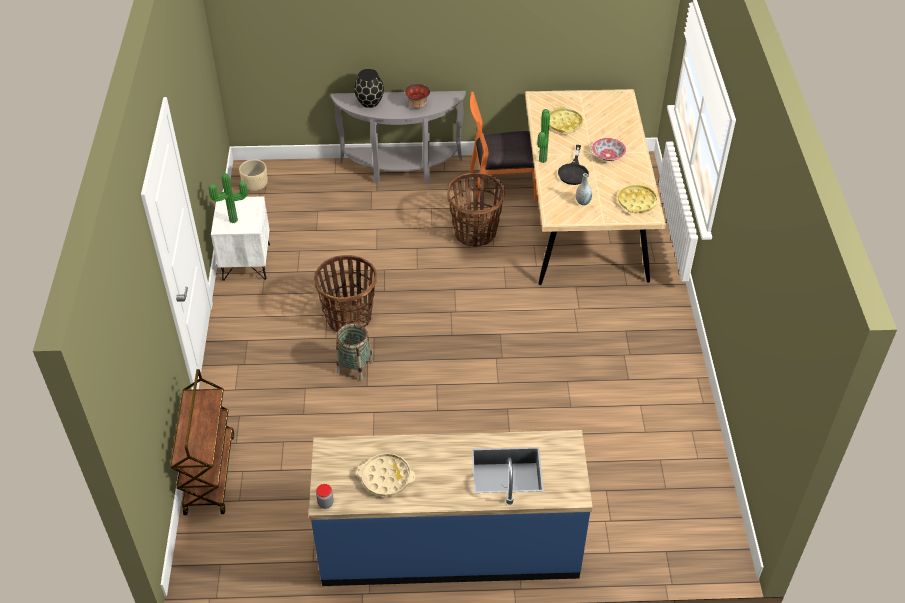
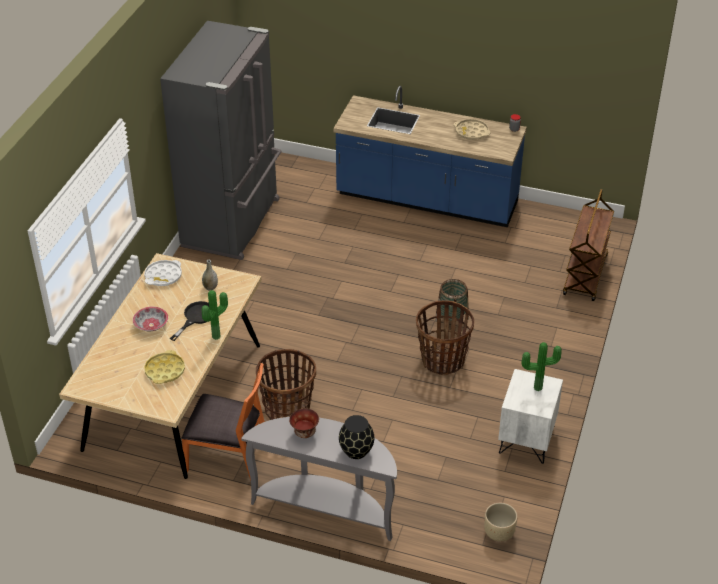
camera: 160 degrees left, 5 degrees down
yellow tray [618,183,658,213] -> white tray [144,260,182,286]
none -> grey fridge [160,21,282,260]

